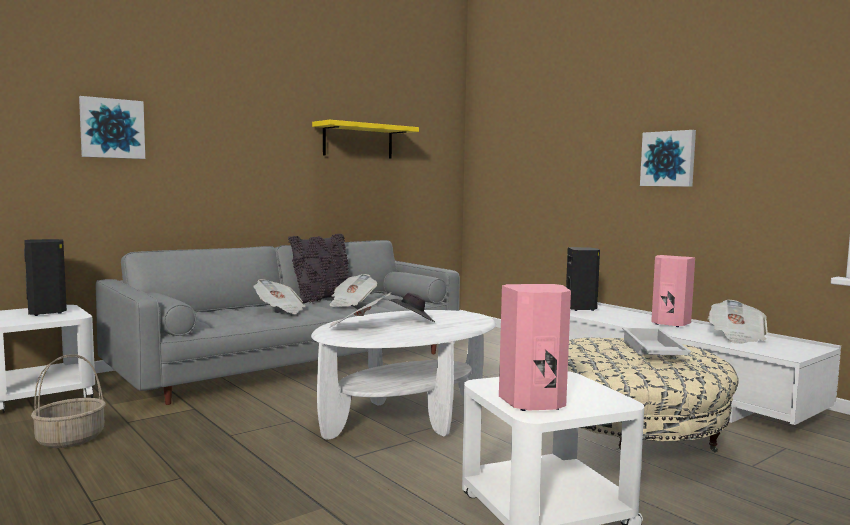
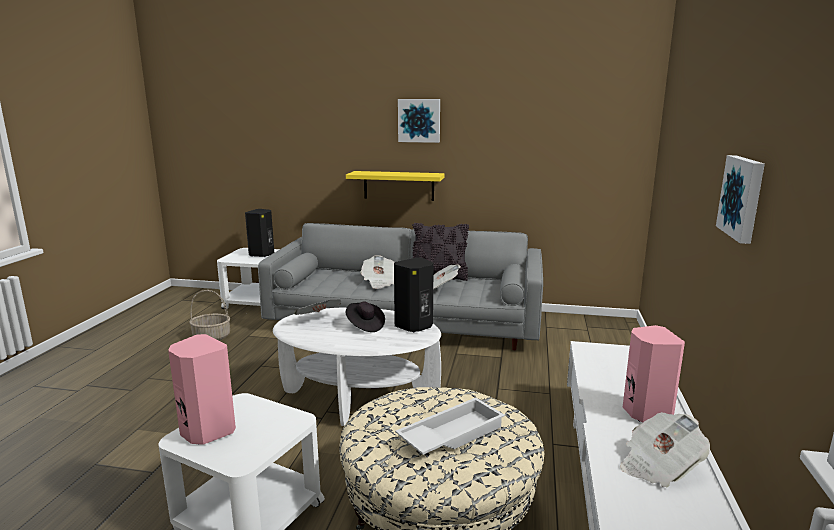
camera: 50 degrees right, 10 degrees up
picture [79,96,145,159] -> picture moved to [398,99,440,143]
yellow shelf [312,120,419,159] -> yellow shelf moved to [346,171,445,201]
black speaker [566,247,600,311] -> black speaker moved to [394,257,434,332]

